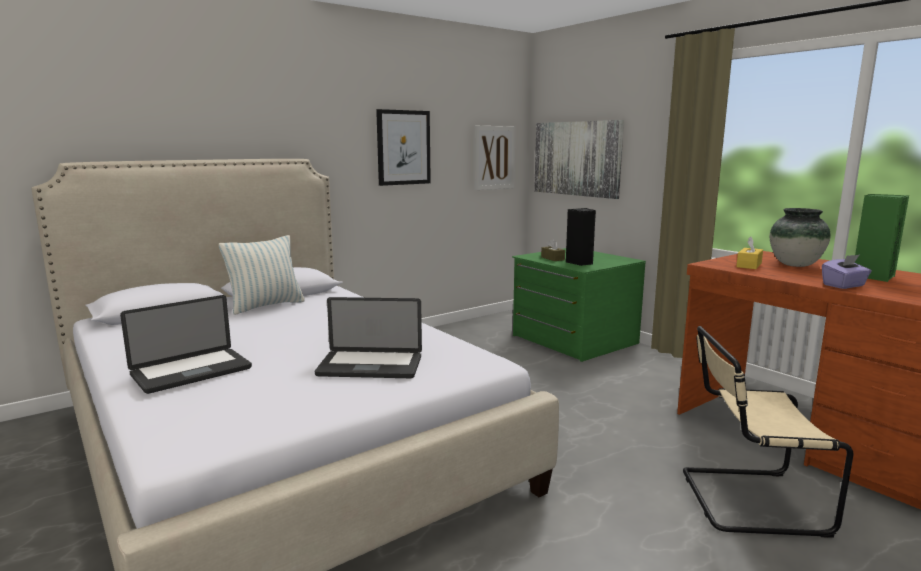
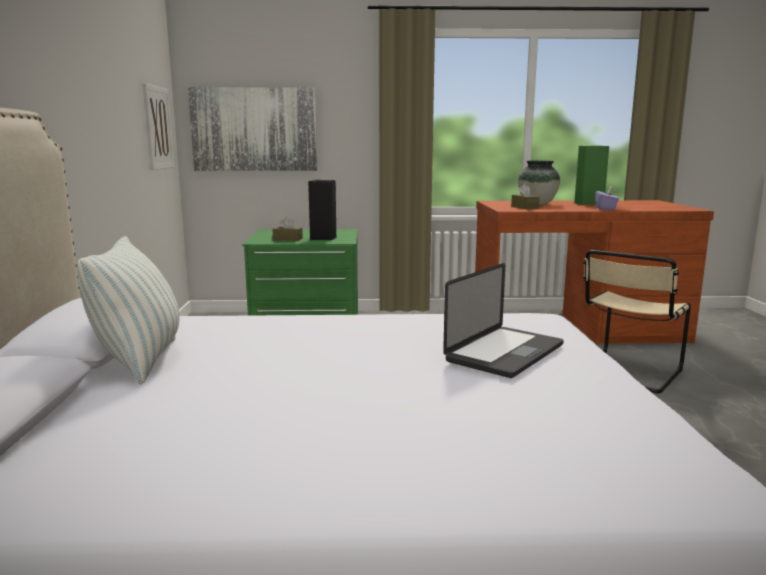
camera: 55 degrees left, 0 degrees up
laptop [120,295,252,394] -> none
picture [376,109,431,186] -> none
yellow tissue box [736,237,763,269] -> brown tissue box [511,184,540,209]

